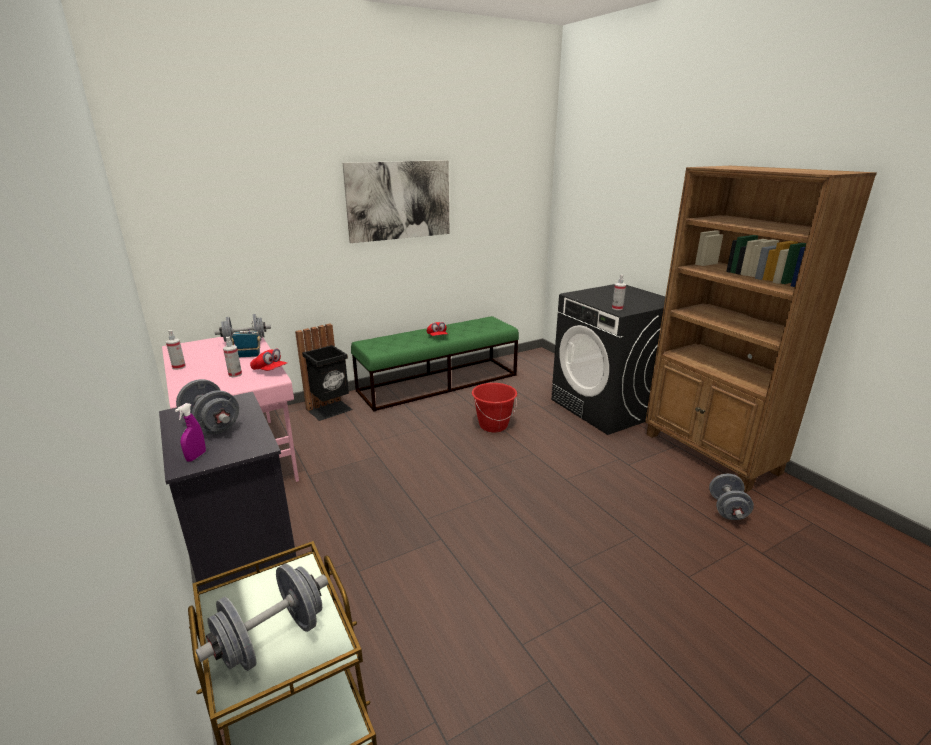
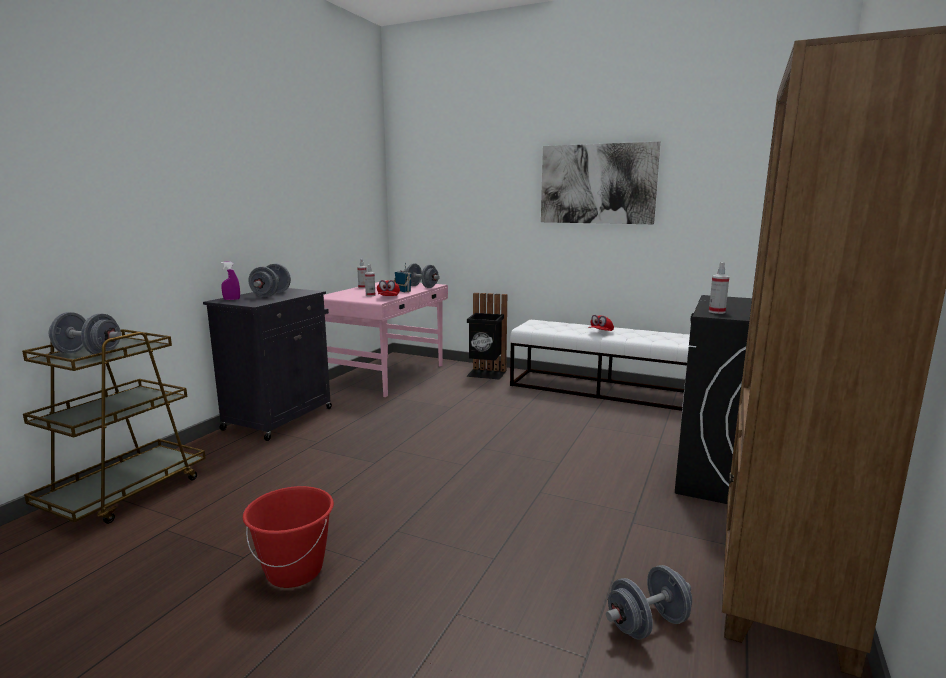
camera: 55 degrees right, 10 degrees down
green bench [351,316,519,412] -> white bench [510,320,690,411]
red bucket [472,383,517,432] -> red bucket moved to [243,486,334,588]

